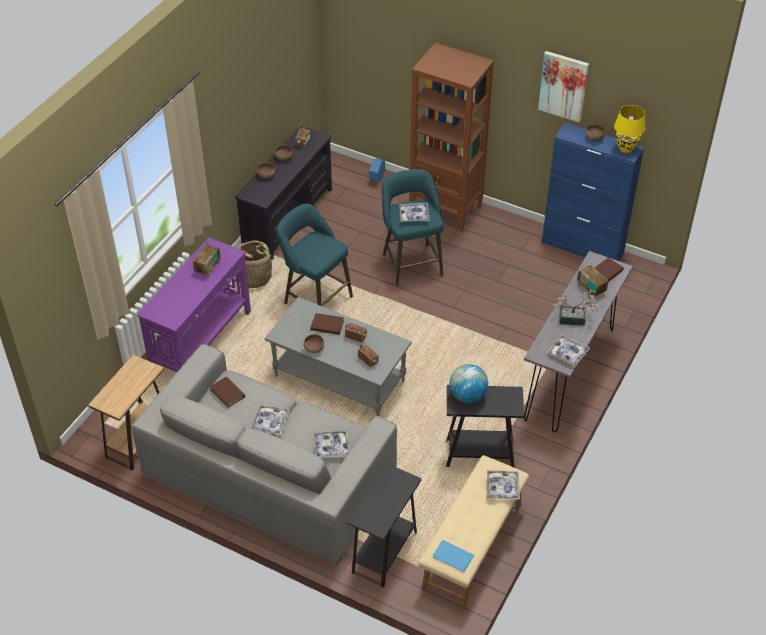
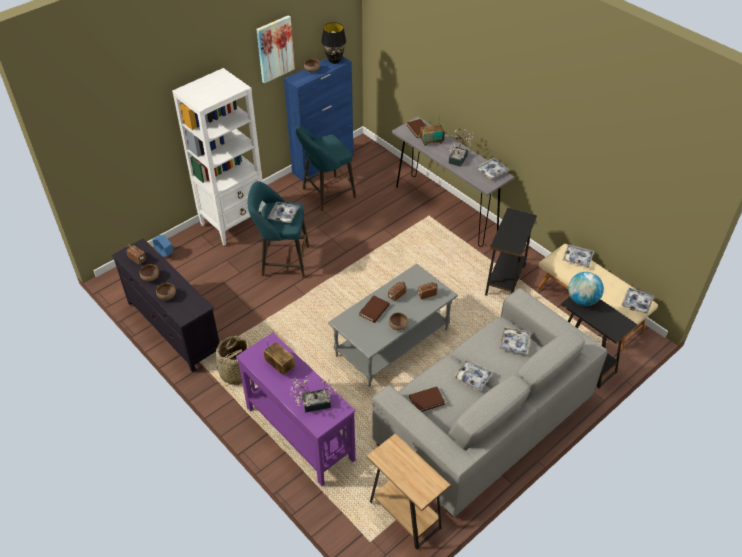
camera: 70 degrees left, 0 degrees up
turquoise stool [276,204,353,307] -> turquoise stool moved to [295,126,356,211]
brown bookcase [409,43,494,233] -> white bookcase [172,68,266,246]
blue book [433,540,474,572] -> tray [622,287,654,315]
globe [449,364,488,403] -> globe moved to [568,272,604,306]
yellow table lamp [614,105,645,153] -> black table lamp [321,22,346,64]
none -> potted plant [290,376,337,413]

